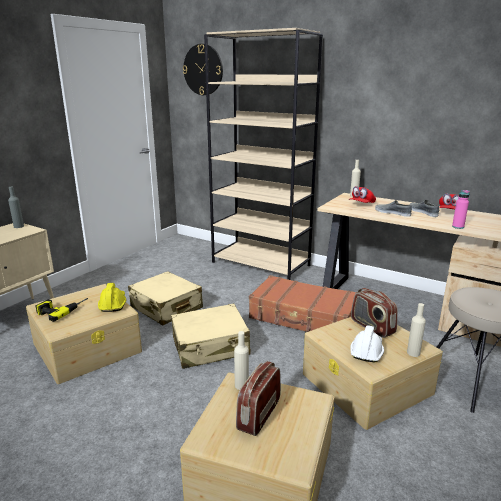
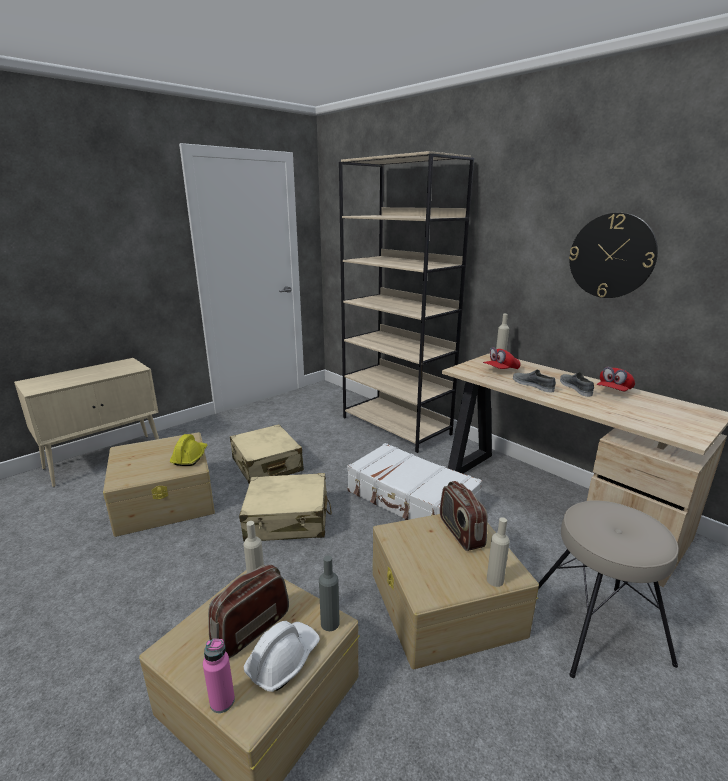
camera: 15 degrees right, 0 degrees up
grey bottle [8,187,24,228] -> grey bottle moved to [319,555,340,631]
power drill [36,298,88,322] -> none
wall clock [183,44,223,95] -> wall clock moved to [569,213,658,298]
brown suitcase [249,275,357,332] -> white suitcase [347,443,482,520]
white hard hat [350,325,384,362] -> white hard hat moved to [244,621,320,692]
pink bottle [452,190,469,229] -> pink bottle moved to [203,639,235,713]

